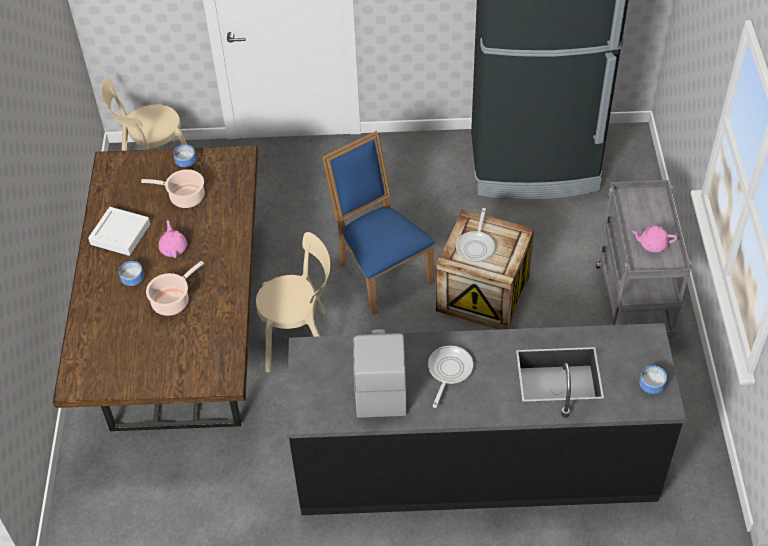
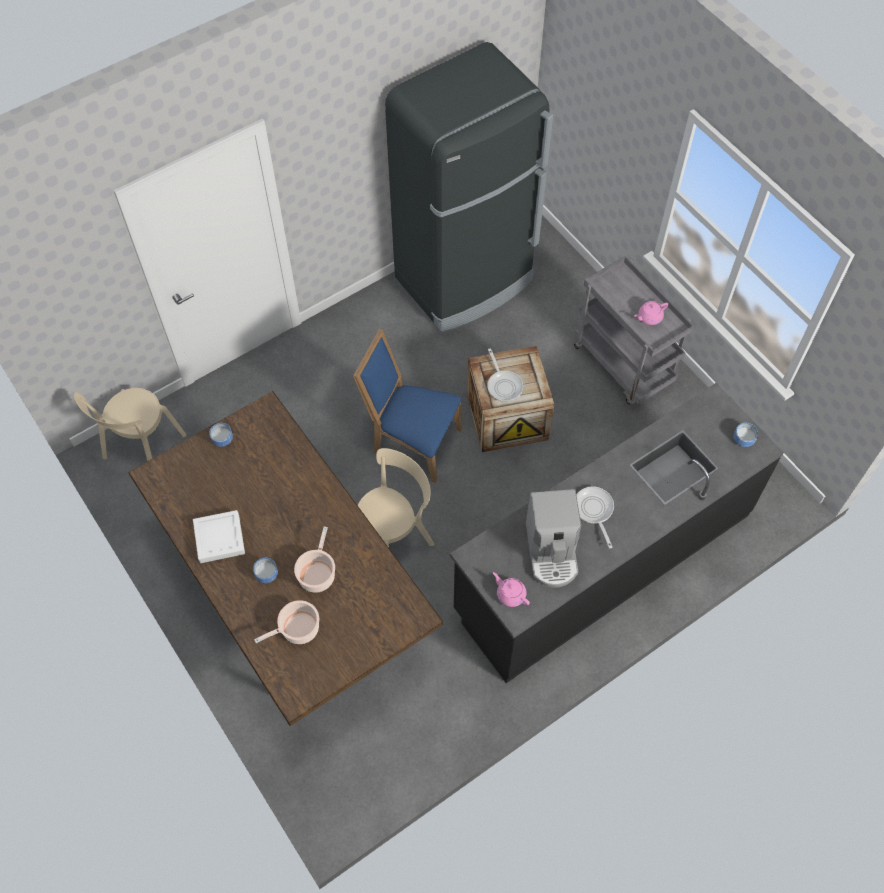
camera: 35 degrees left, 10 degrees up
cooking pot [141,169,205,208] -> cooking pot moved to [254,600,319,644]
pink teapot [159,220,187,258] -> pink teapot moved to [493,572,530,607]
coffee machine [353,329,407,418] -> coffee machine turned 150 degrees counterclockwise [526,489,581,588]

